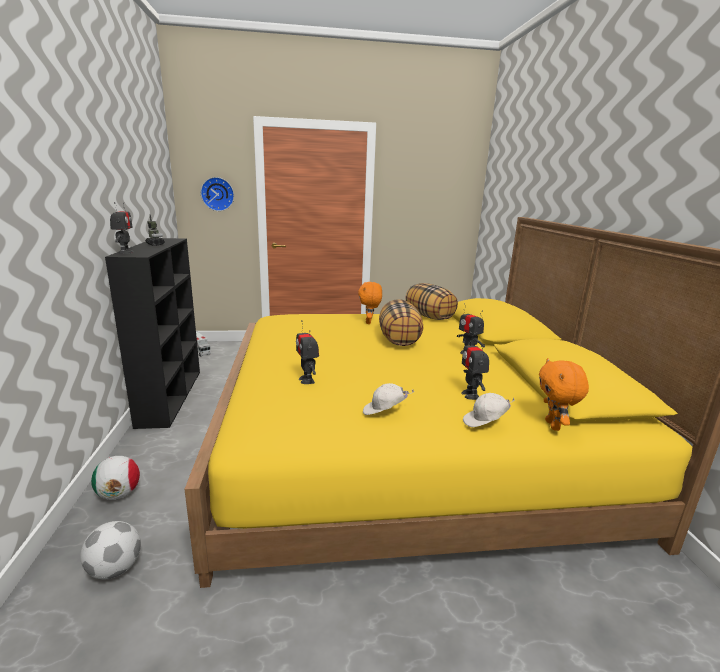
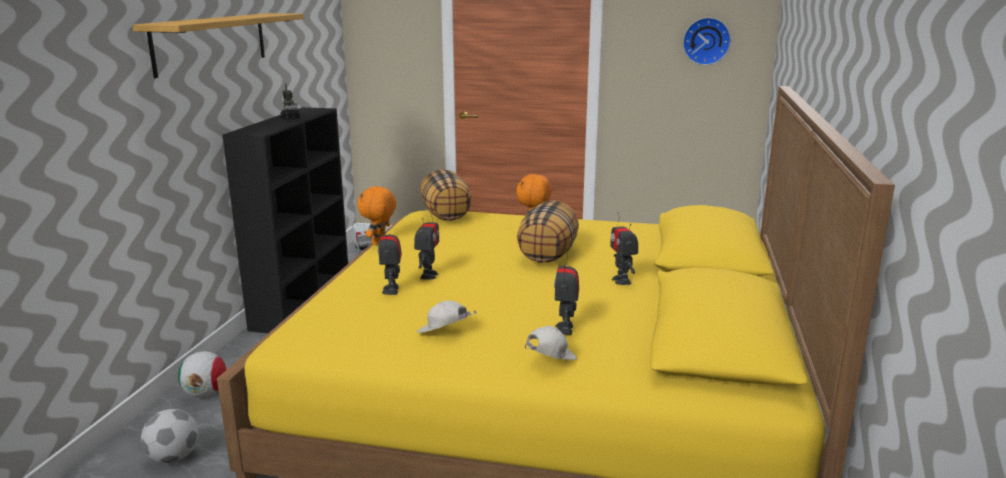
camera: 20 degrees right, 0 degrees up
toy robot [110,202,133,254] -> toy robot moved to [414,210,439,280]
wall clock [201,177,234,211] -> wall clock moved to [683,17,731,65]
pillow [405,283,458,320] -> pillow moved to [420,169,472,221]
white cap [463,393,515,427] -> white cap turned 135 degrees clockwise [524,326,577,360]
orange plush toy [539,358,589,431] -> orange plush toy moved to [357,186,397,245]
none -> shelf [132,13,304,78]

